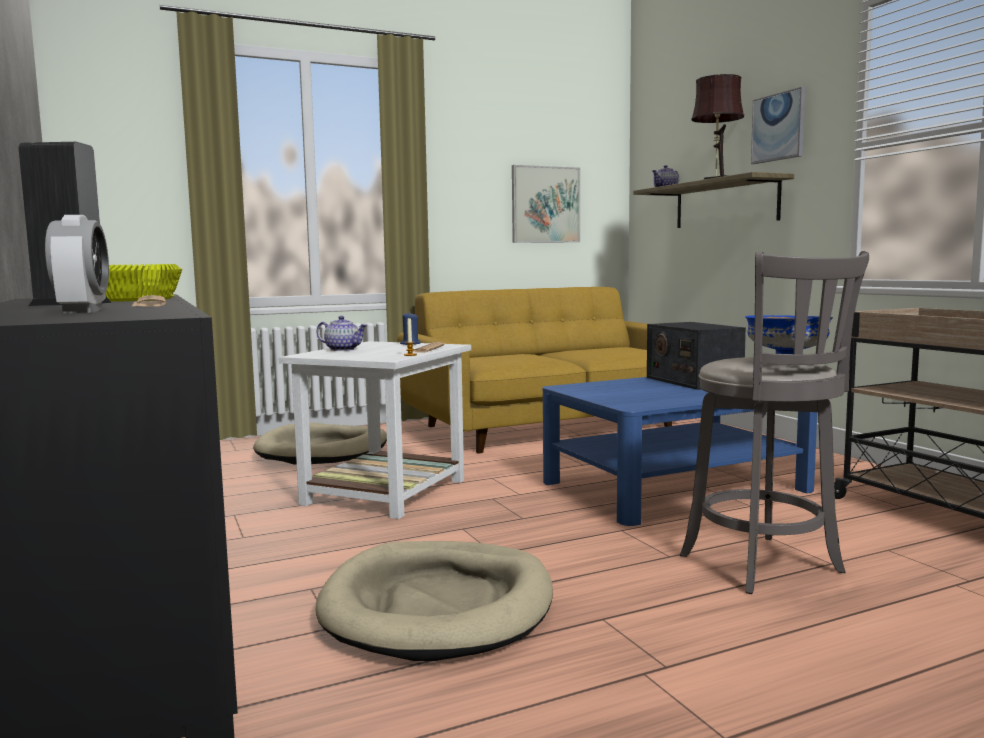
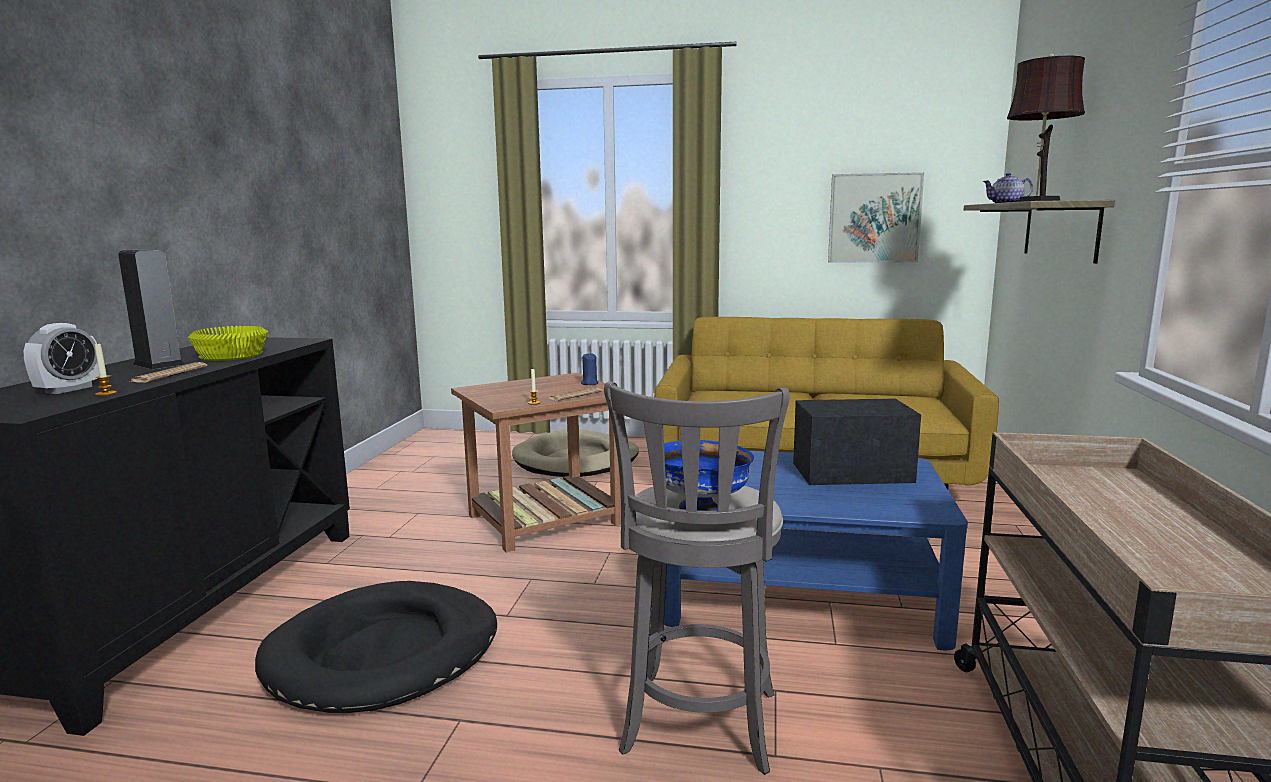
camera: 35 degrees right, 5 degrees up
white side table [279,341,471,519] -> brown side table [451,373,621,552]
teapot [316,316,367,351] -> none
beige dog bed [316,541,553,661] -> black dog bed [255,581,497,713]
radio [647,322,746,390] -> radio turned 75 degrees clockwise [793,398,921,485]
picture [751,87,805,164] -> none
none -> candle [95,342,117,396]

